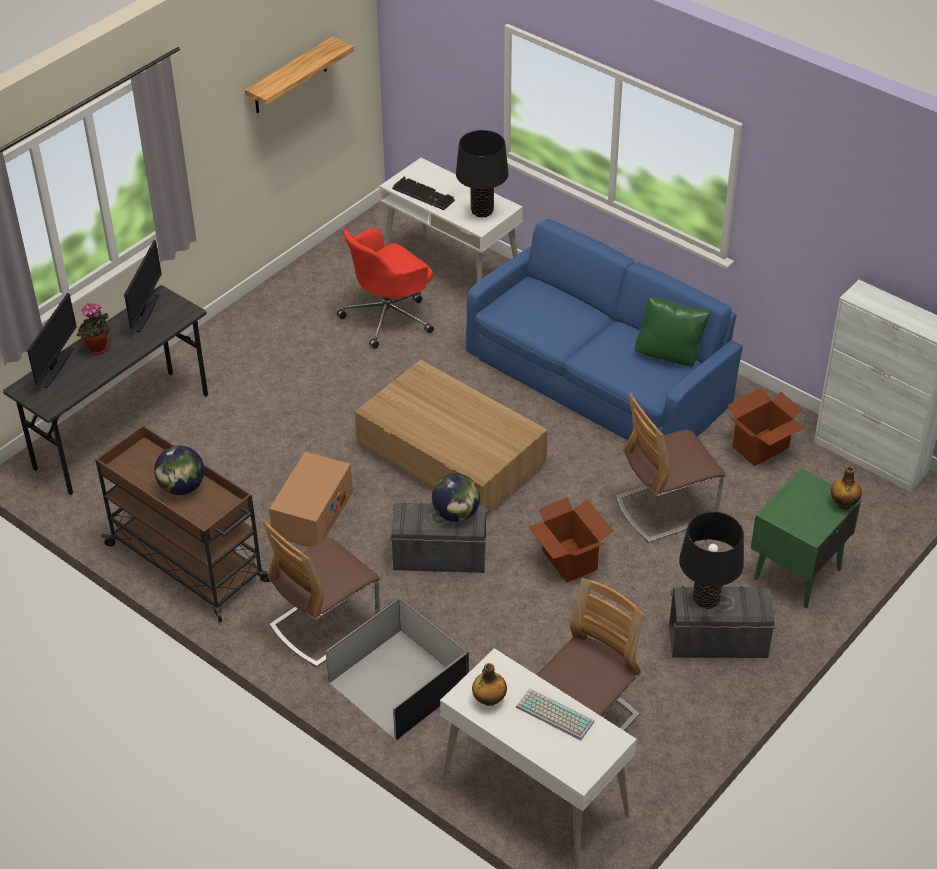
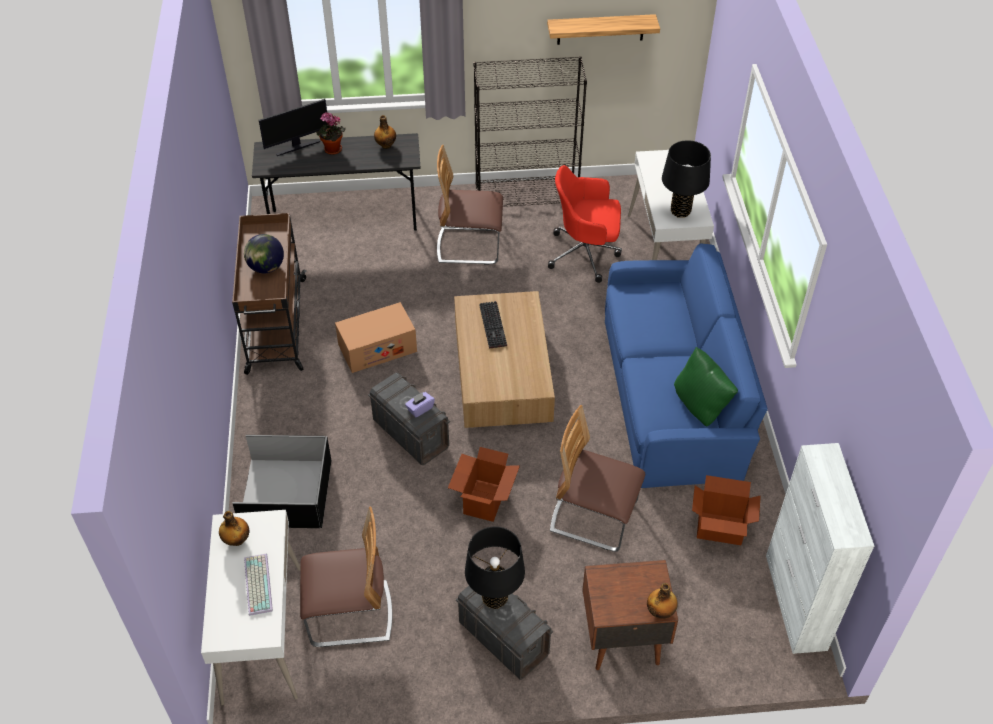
camera: 45 degrees right, 5 degrees up
monitor [124,240,162,332] -> bottle [374,115,396,149]
chair [262,519,380,667] -> chair moved to [437,145,503,265]
keyboard [392,177,455,210] -> keyboard moved to [479,301,507,349]
globe [432,474,480,522] -> purple tissue box [405,392,435,418]
green nightstand [750,469,861,608] -> brown nightstand [582,560,678,670]
none -> black bookcase [473,56,587,207]

